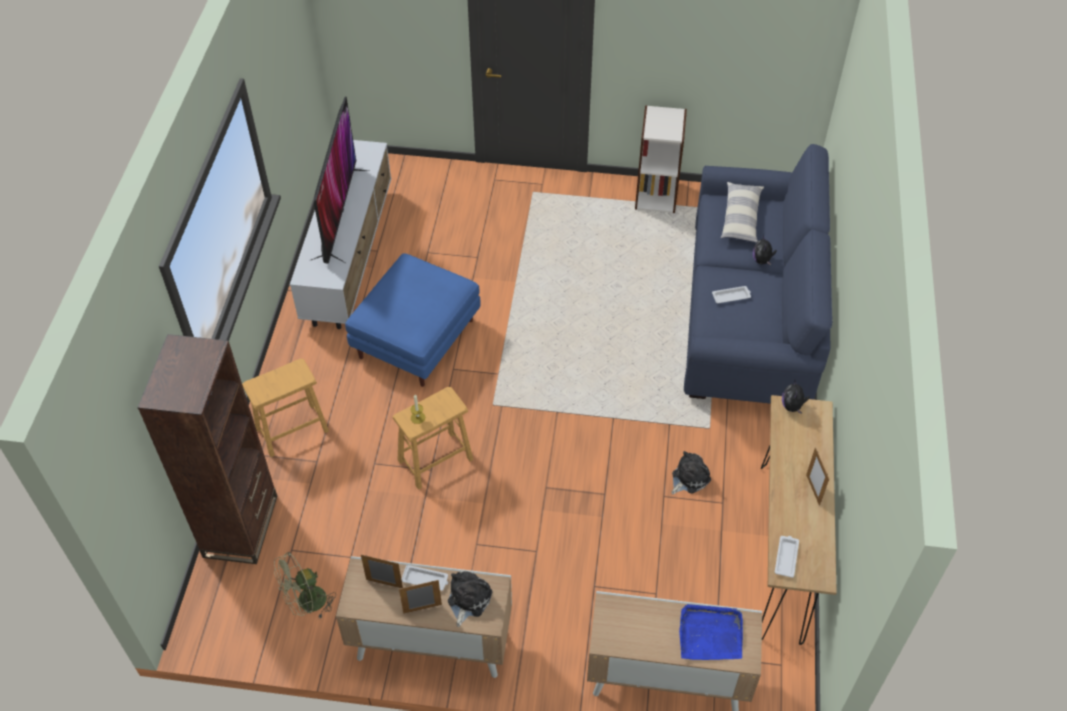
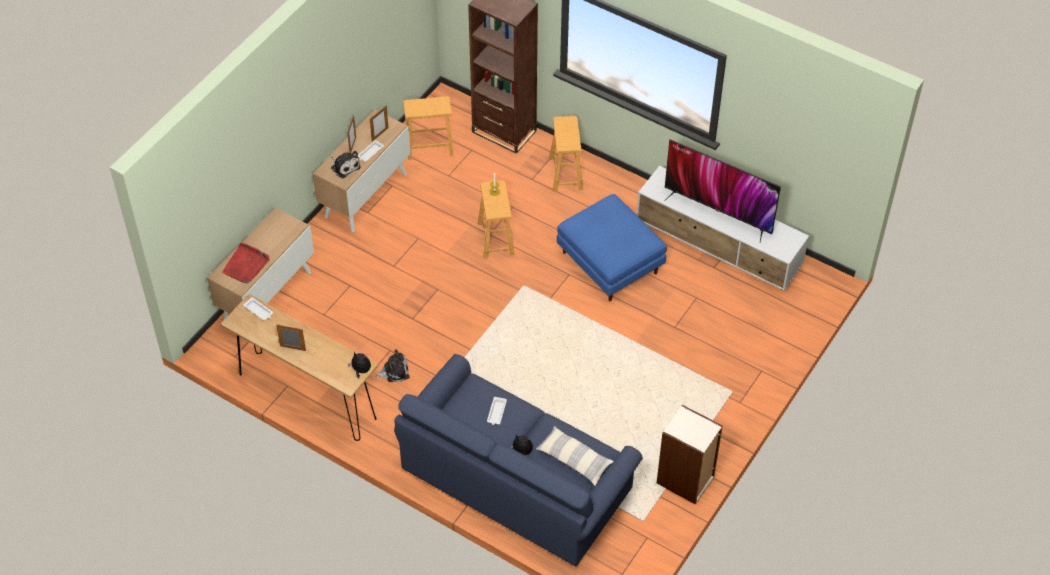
camera: 115 degrees right, 0 degrees up
green fan [274,552,336,618] -> brown stool [403,96,454,160]
plush toy [671,451,711,494] -> plush toy turned 90 degrees counterclockwise [375,349,409,382]
blue tray [679,604,743,660] -> red tray [222,243,270,284]

